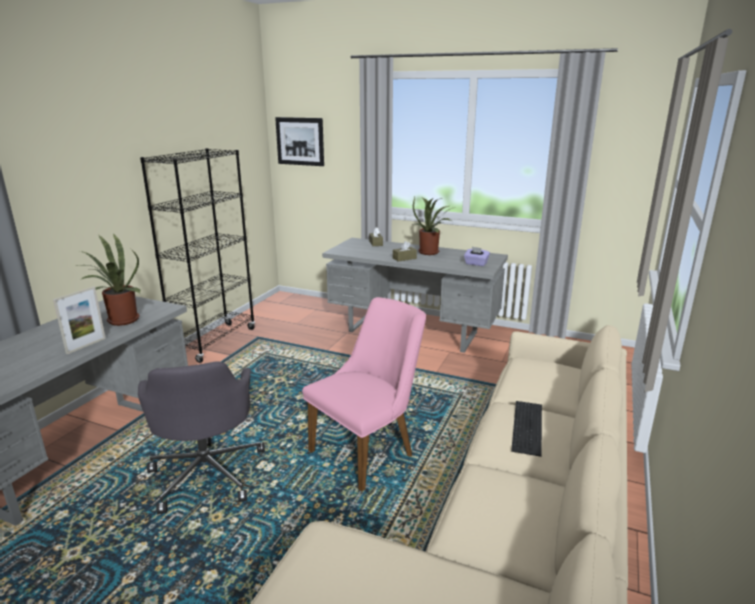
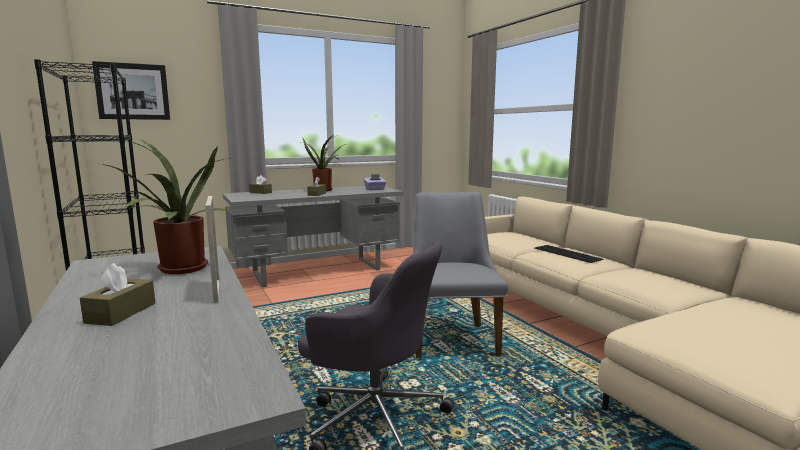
camera: 50 degrees left, 10 degrees down
pink chair [302,297,426,492] -> grey chair [413,192,508,358]
none -> brown tissue box [80,263,155,326]

